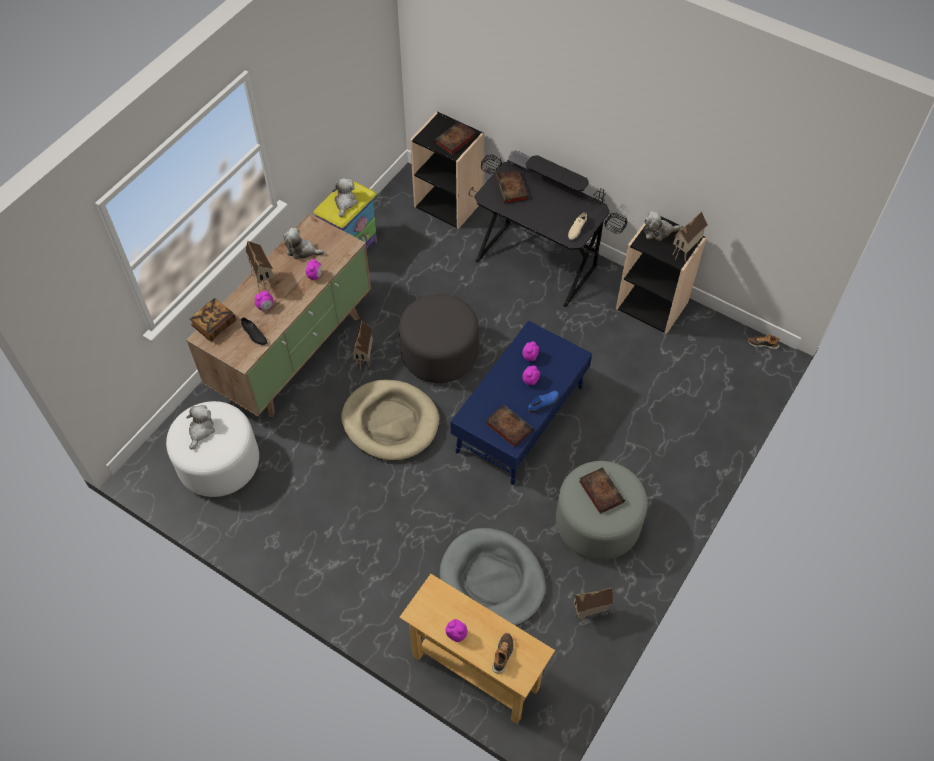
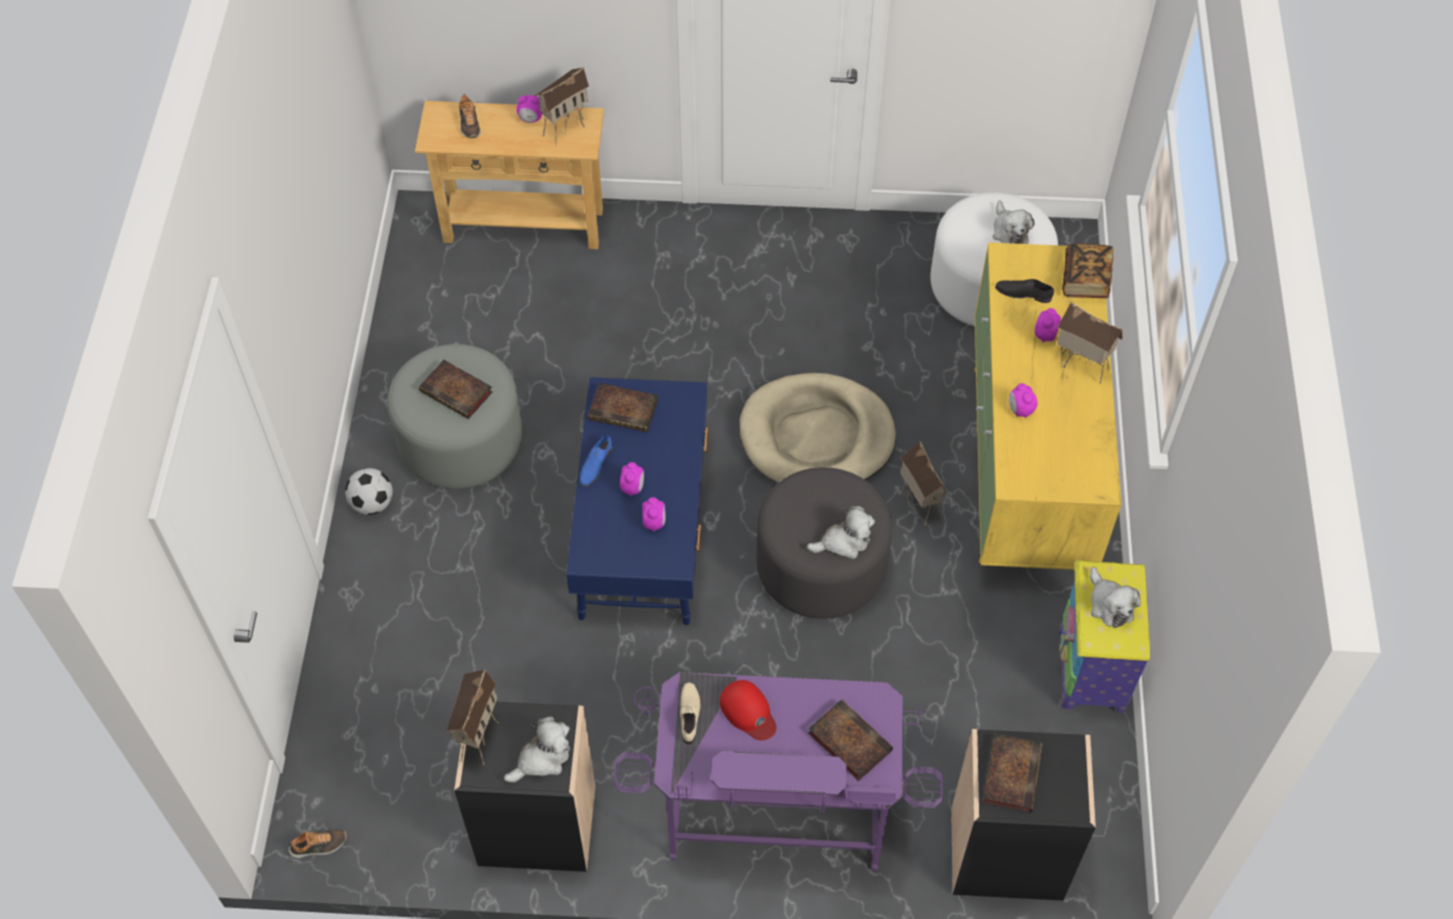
camera: 150 degrees right, 0 degrees up
green dresser [186,213,371,417] -> yellow dresser [974,242,1122,570]
plush toy [283,228,324,260] -> plush toy moved to [807,506,875,559]
grey dog bed [440,528,546,626] -> none
black desk [469,150,627,307] -> purple desk [613,672,943,870]
toy house [573,587,614,623] -> toy house moved to [534,67,589,146]
none -> football [345,468,393,515]
none -> red cap [720,680,776,740]

